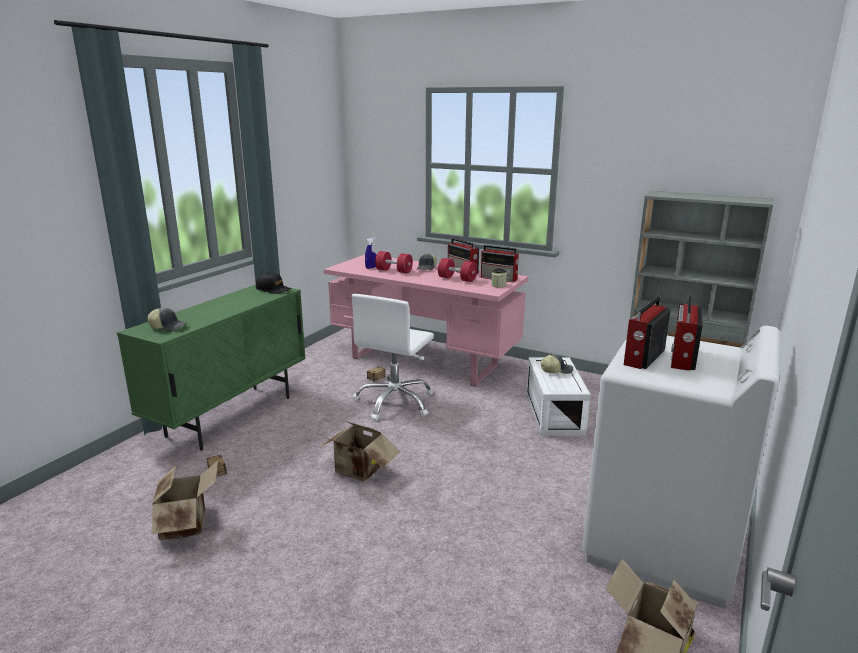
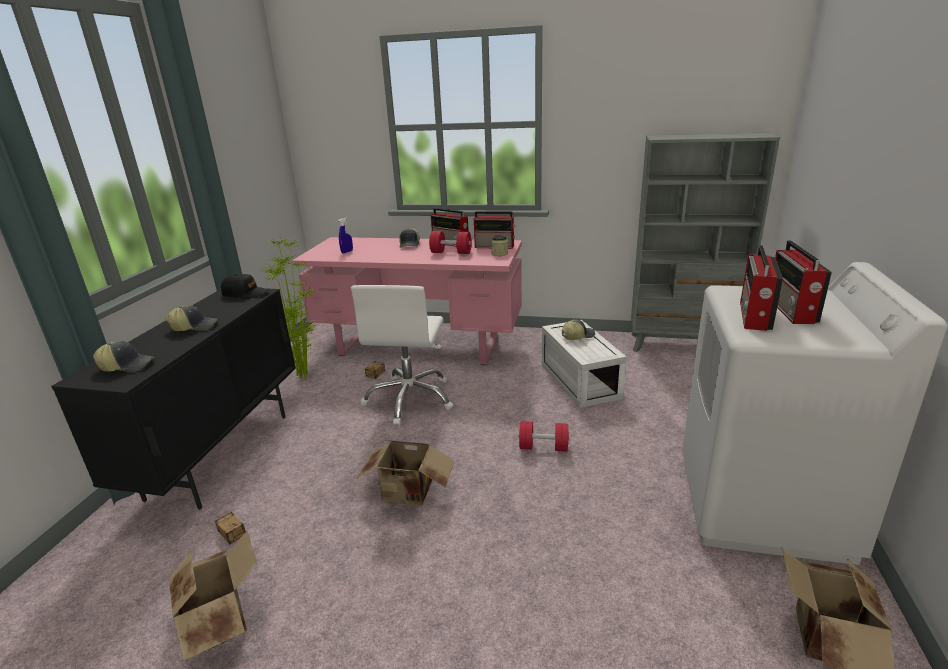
camera: 15 degrees left, 5 degrees up
green cabinet [117,285,306,451] -> black cabinet [51,288,296,510]
red dumbbell [375,251,413,273] -> red dumbbell moved to [518,422,570,452]
none -> cap [166,305,218,331]
none -> potted plant [260,237,320,379]

